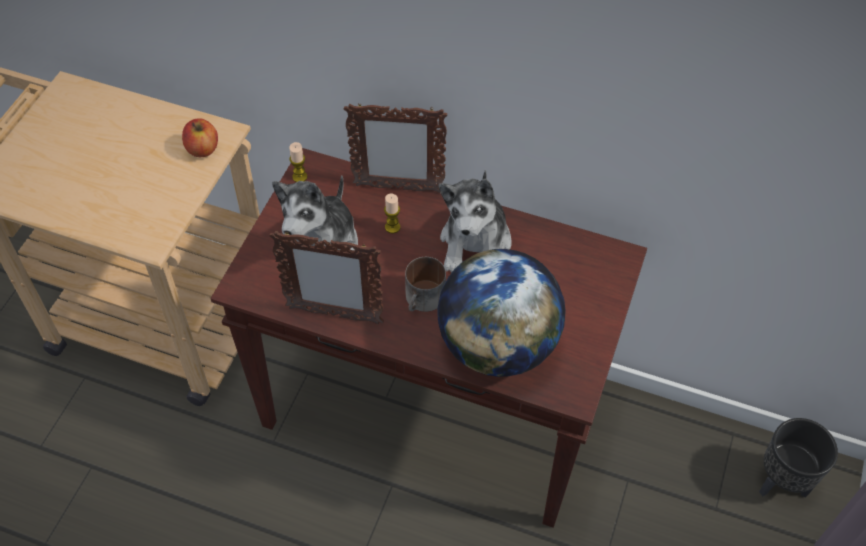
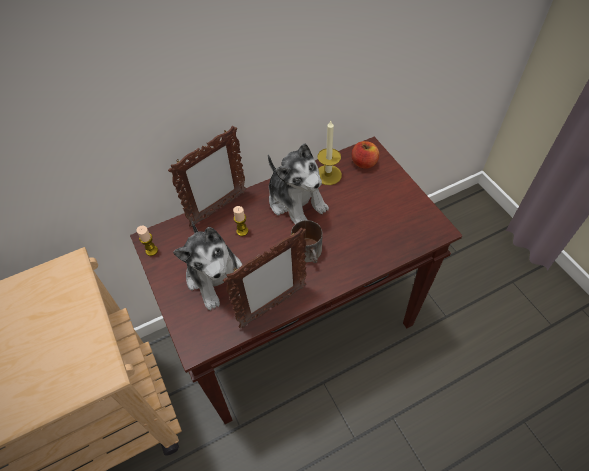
camera: 45 degrees left, 0 degrees up
apple [182,118,218,157] -> apple moved to [352,141,379,169]
globe [437,249,565,377] -> none
black planter [759,418,838,498] -> none
none -> candle [317,121,342,185]

